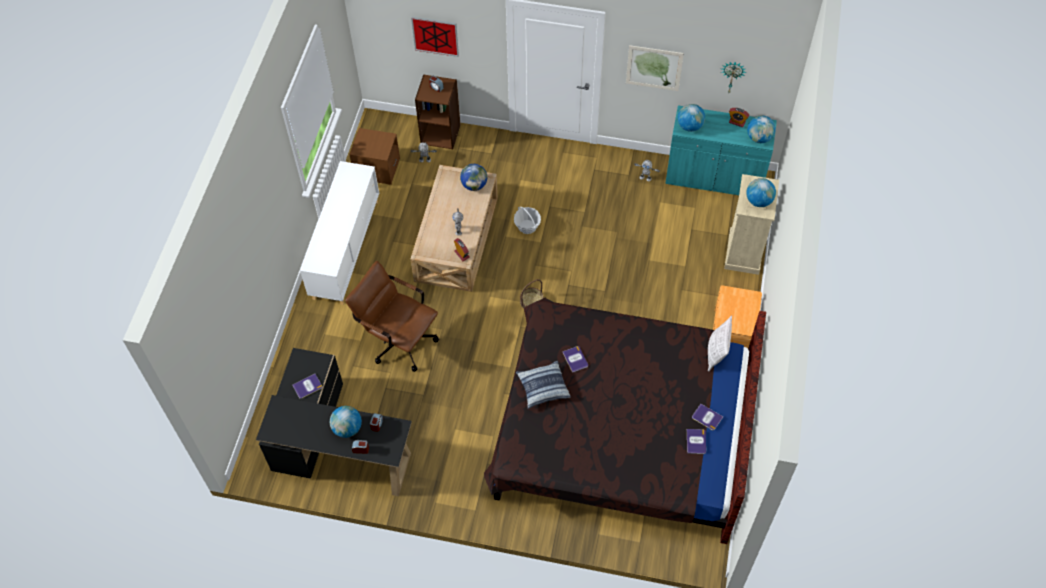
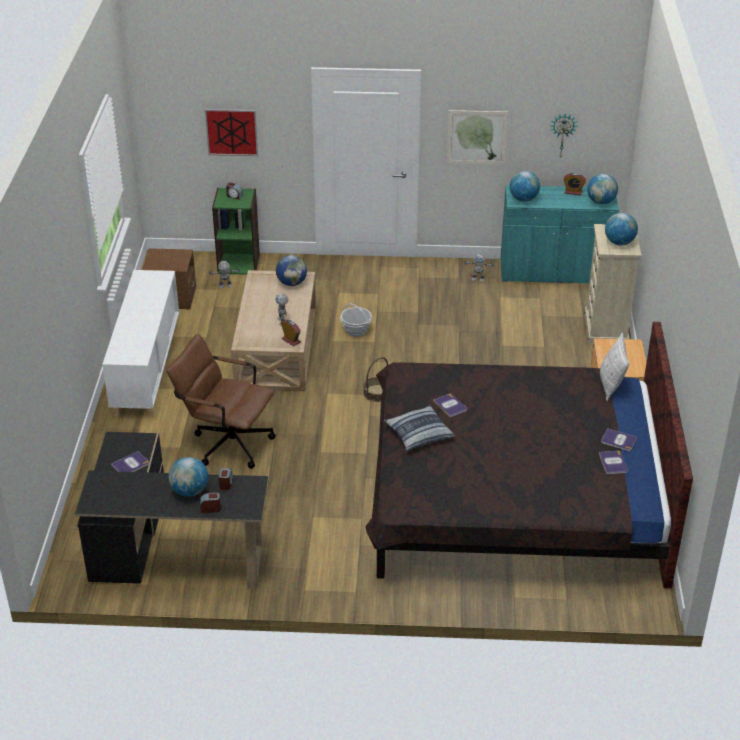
camera: 10 degrees left, 20 degrees down
brown bookcase [415,74,461,149] -> green bookcase [212,188,260,275]

